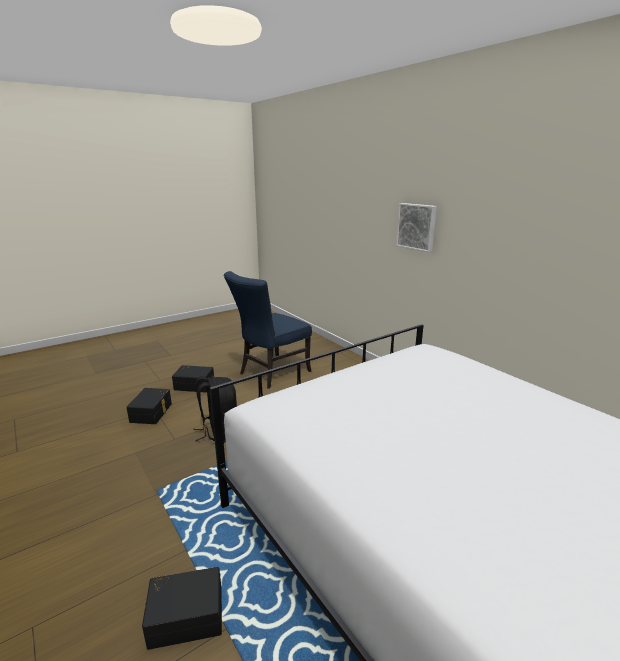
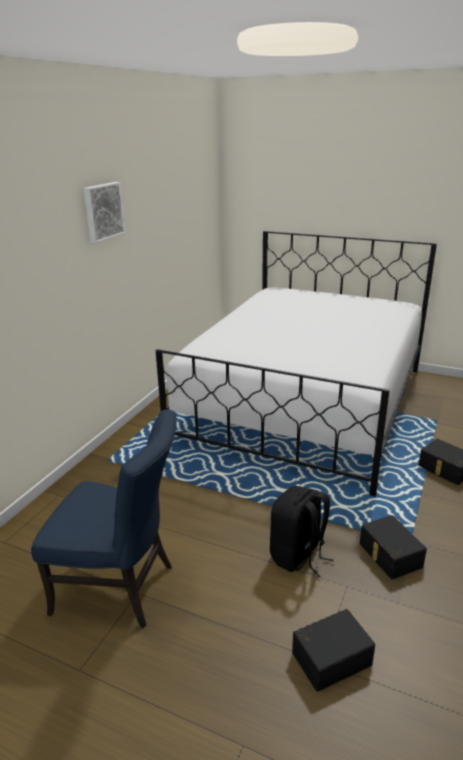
camera: 120 degrees left, 5 degrees up
black storage box [172,365,214,392] -> black storage box moved to [360,515,427,579]
picture [396,203,437,252] -> picture moved to [84,182,126,243]

